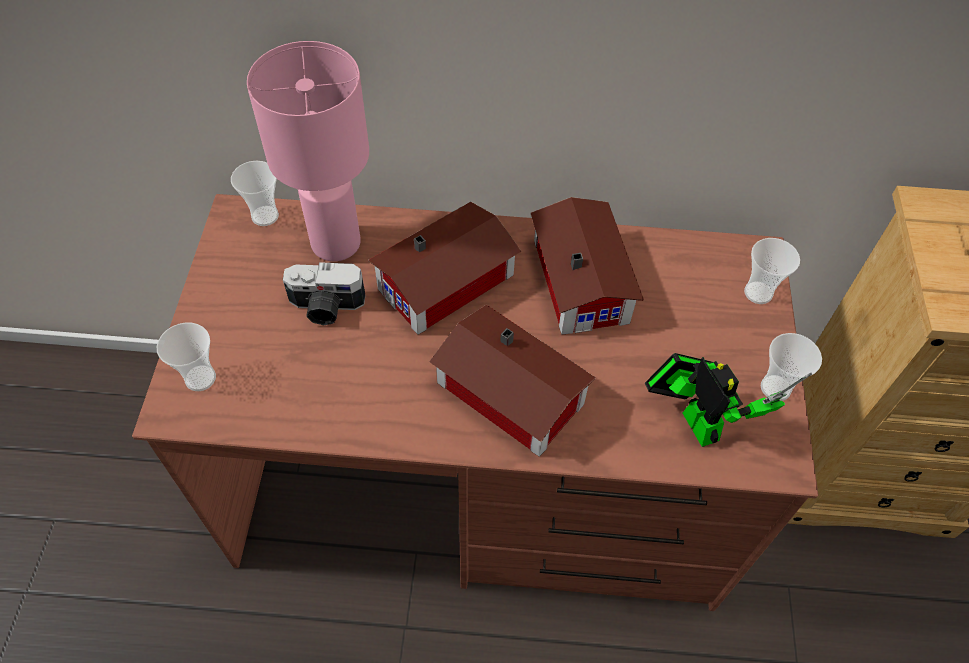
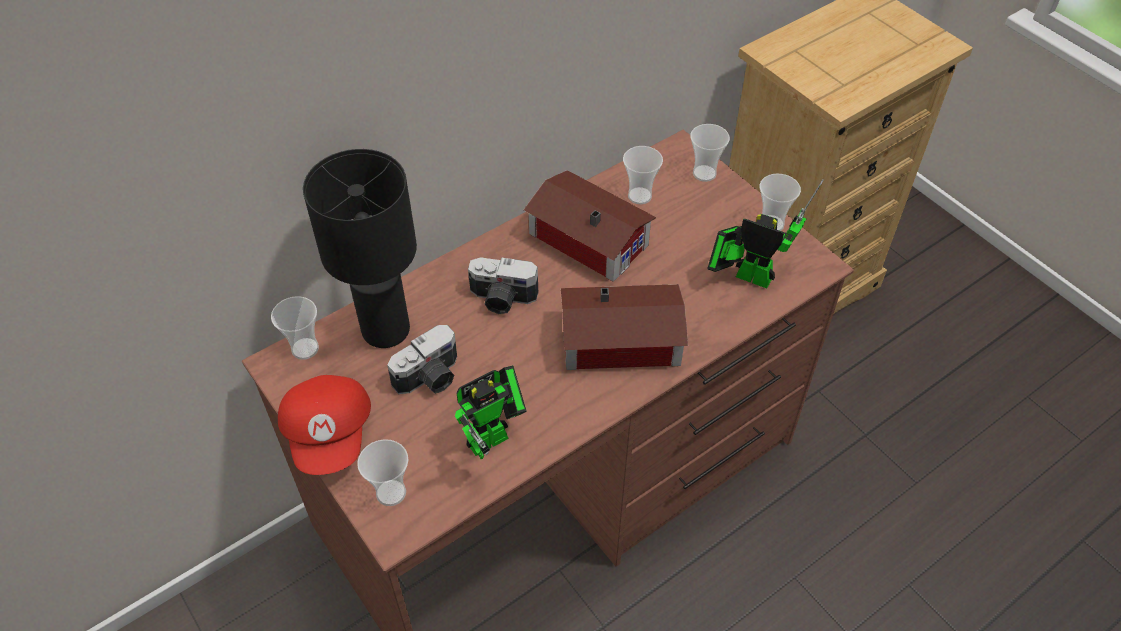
camera: 40 degrees left, 5 degrees down
pink table lamp [247,41,369,261] -> black table lamp [303,149,417,348]
toy house [368,202,521,335] -> camera [468,257,538,314]
none -> red cap [278,375,371,475]
none -> toy robot [455,365,527,459]
none -> cup [623,146,663,204]

